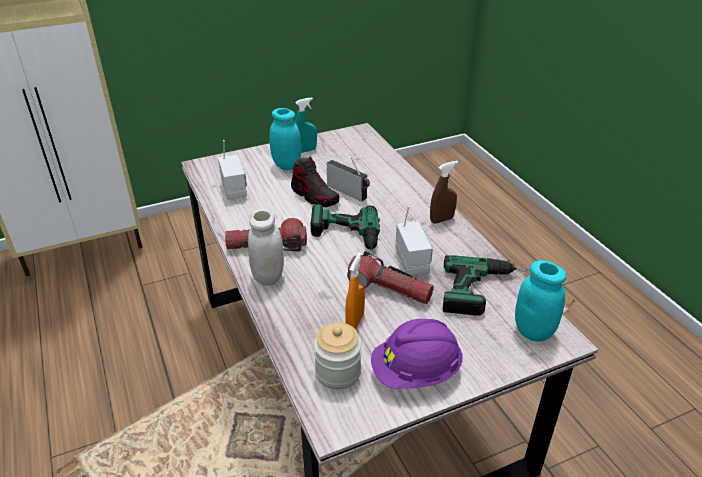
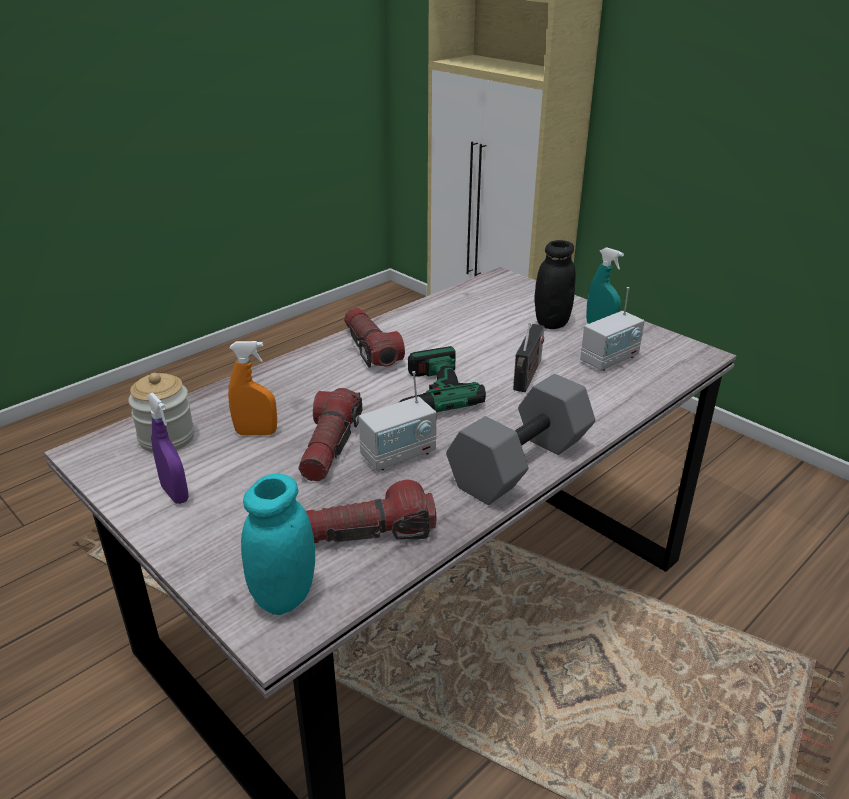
camera: 70 degrees right, 5 degrees down
radio [218,140,247,200] -> radio moved to [580,287,645,371]
white jar [248,209,284,286] -> none
turquoise jar [270,108,301,170] -> black jar [535,240,576,329]
shoe [291,157,339,207] -> none
purple hard hat [371,319,463,389] -> purple spray bottle [147,393,189,504]
brown spray bottle [430,161,458,224] -> grey dumbbell [446,374,595,505]
power drill [443,255,530,316] -> flashlight [306,480,436,543]

